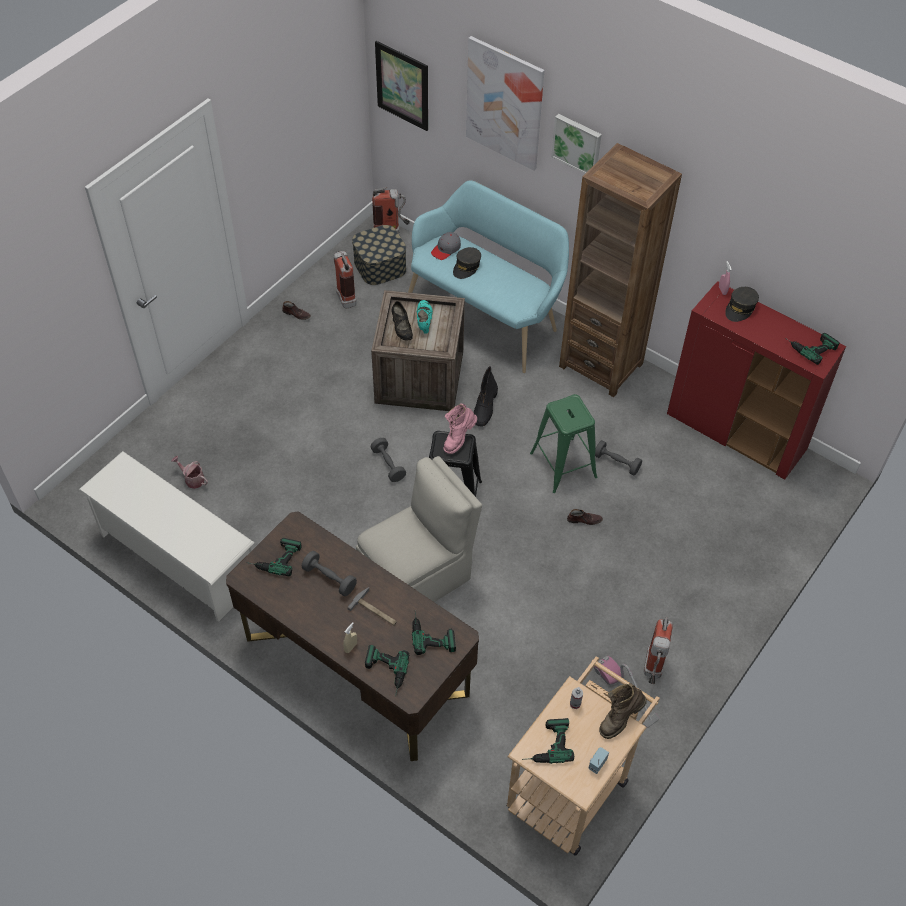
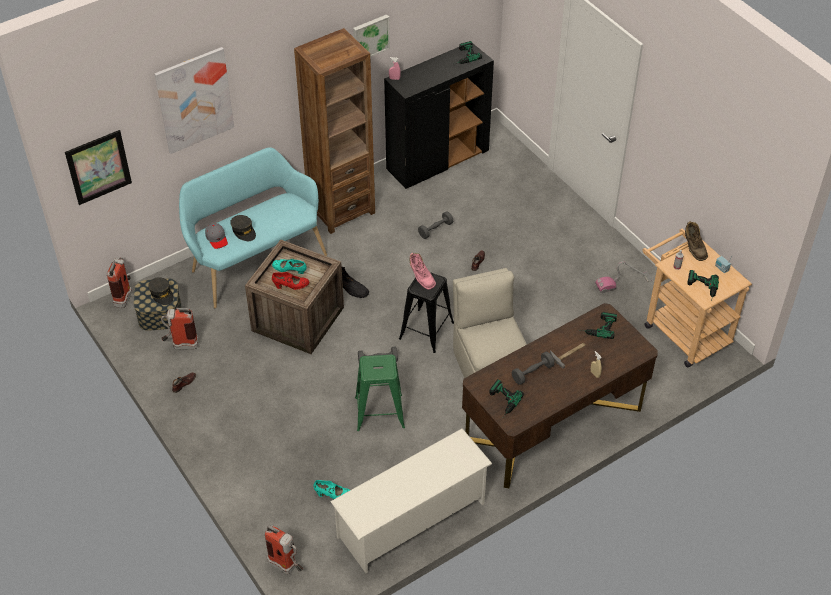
camera: 70 degrees left, 5 degrees down
watering can [171,456,208,489] -> turquoise shoe [313,480,350,499]
power drill [365,645,409,697] -> none
black shoe [392,301,413,341] -> red shoe [272,272,309,290]
green stool [530,394,597,493] -> green stool moved to [355,354,405,431]
picture [551,114,602,174] -> picture moved to [353,14,390,57]
fire extinguisher [644,617,673,684] -> fire extinguisher moved to [265,525,303,574]
red cabinet [667,281,846,480] -> black cabinet [384,43,494,189]
grey cap [725,287,759,322] -> grey cap moved to [148,277,173,305]

